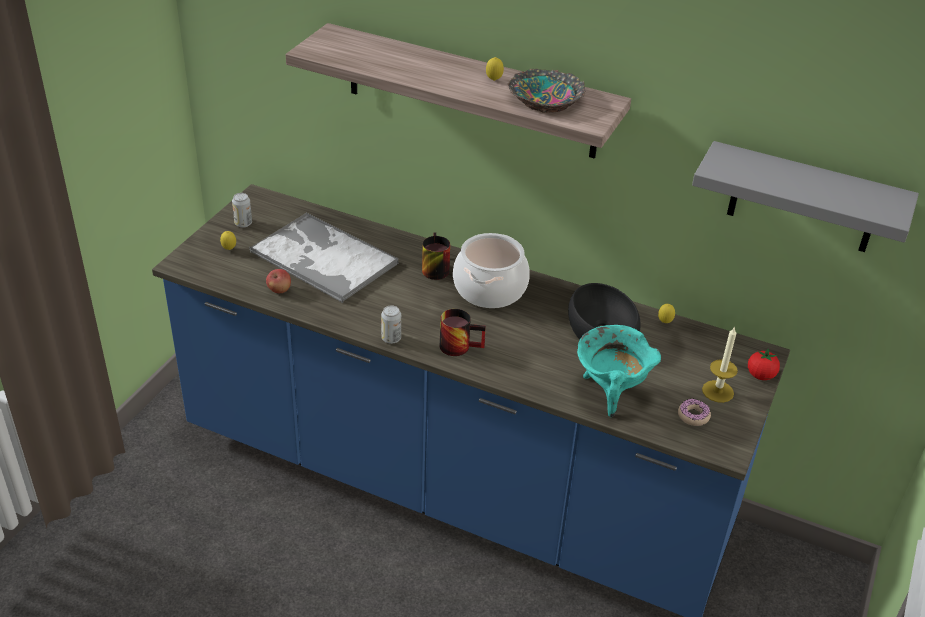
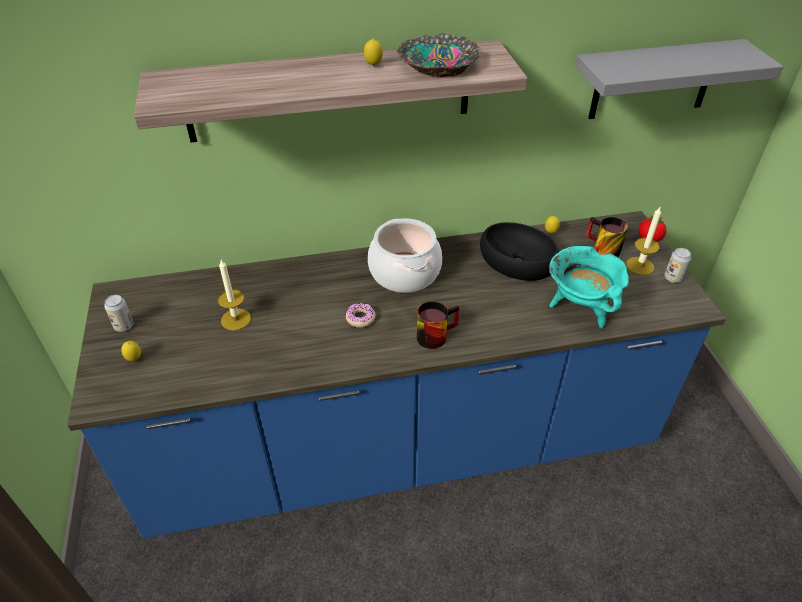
camera: 35 degrees left, 5 degrees up
tray [249,213,398,303] -> candle [218,260,251,330]
apple [266,269,291,293] -> none
can [381,305,401,344] -> can moved to [664,248,691,283]
mug [422,233,450,280] -> mug moved to [586,217,628,257]
donut [678,399,711,426] -> donut moved to [346,303,376,328]

